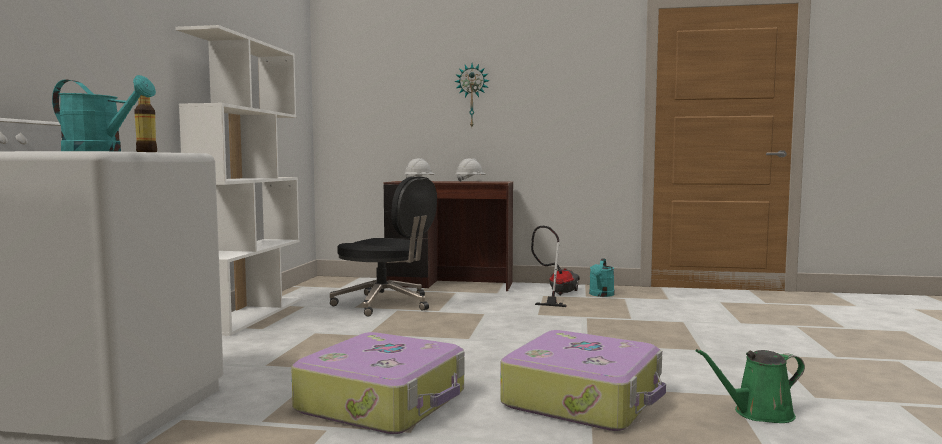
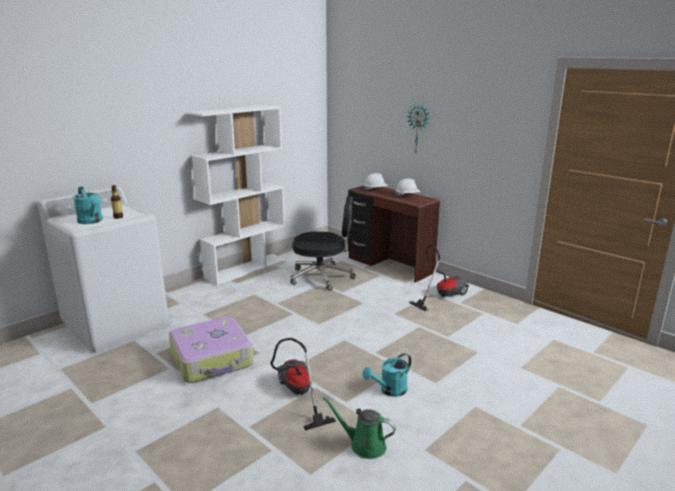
camera: 35 degrees right, 15 degrees up
black office chair [330,176,437,316] -> black office chair turned 60 degrees counterclockwise [290,196,356,291]
suitcase [500,330,666,431] -> vacuum cleaner [271,338,336,431]
turquoise watering can [589,259,614,297] -> turquoise watering can moved to [363,353,411,397]

